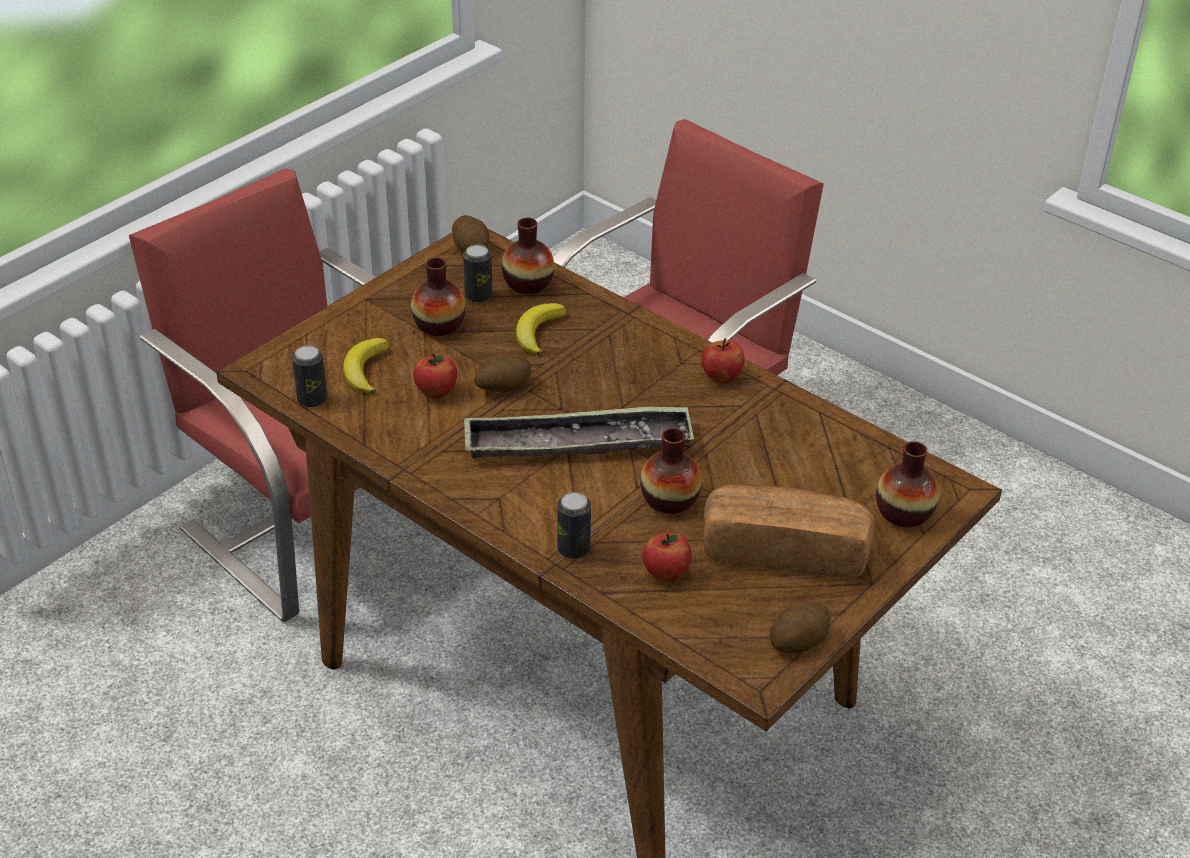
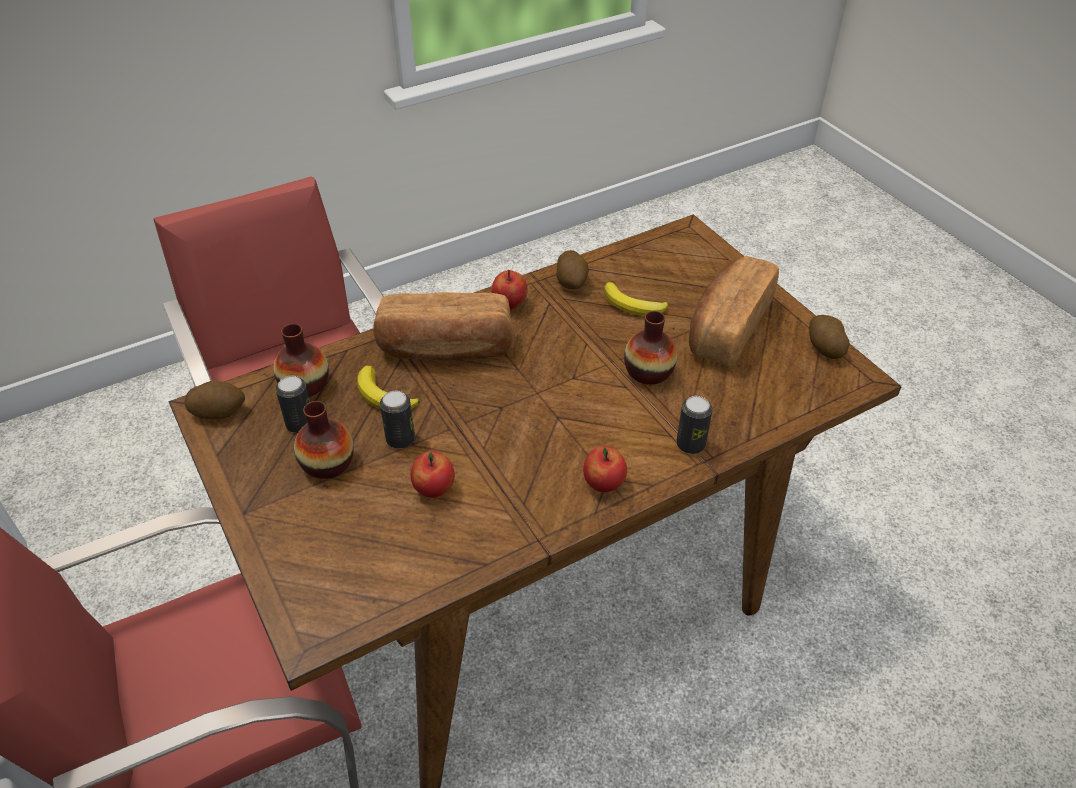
camera: 70 degrees left, 5 degrees up
can [292,345,327,408] -> can moved to [380,391,415,449]
banana [343,338,389,394] -> banana moved to [604,282,668,316]
tray [464,406,694,459] -> none
potato [474,354,531,392] -> potato moved to [556,250,589,289]
apple [642,532,692,582] -> apple moved to [583,446,627,492]
vase [876,441,939,528] -> none
none -> bread [373,292,513,360]

